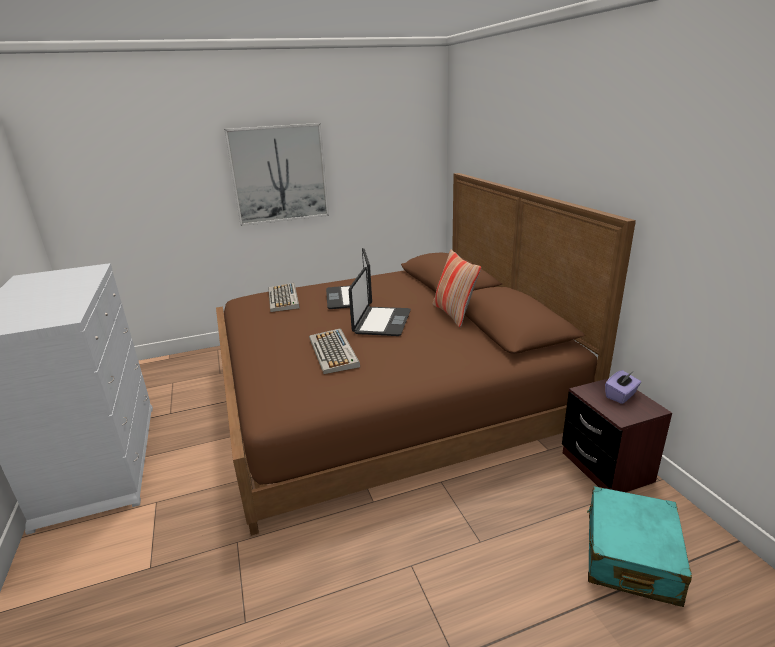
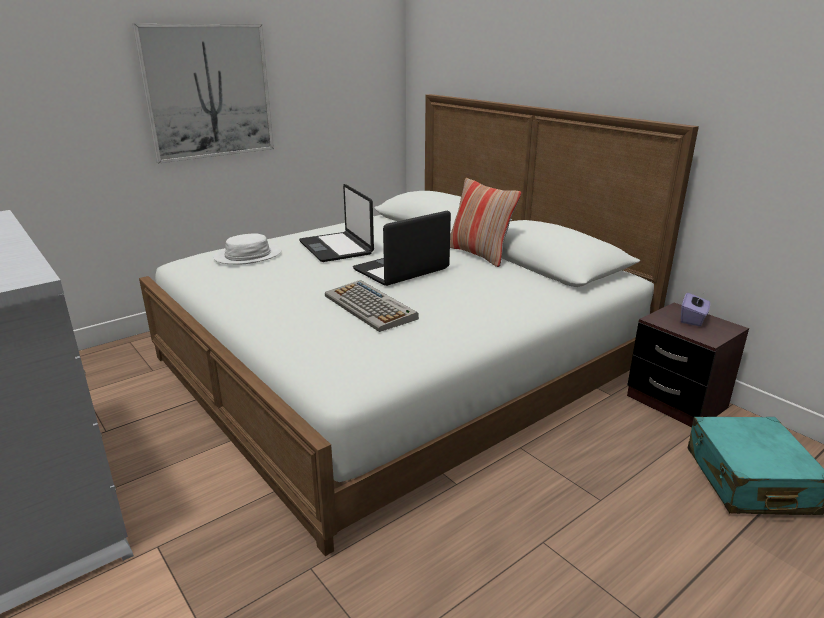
camera: 20 degrees left, 0 degrees up
brown bed [216,173,636,536] -> white bed [139,94,699,556]
keyboard [268,283,300,312] -> white hat [213,233,281,264]
laptop [348,267,411,336] -> laptop turned 120 degrees counterclockwise [353,211,451,286]

